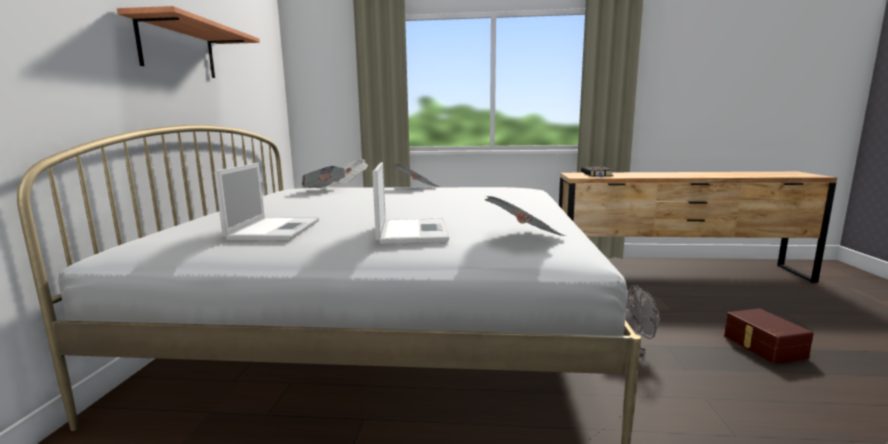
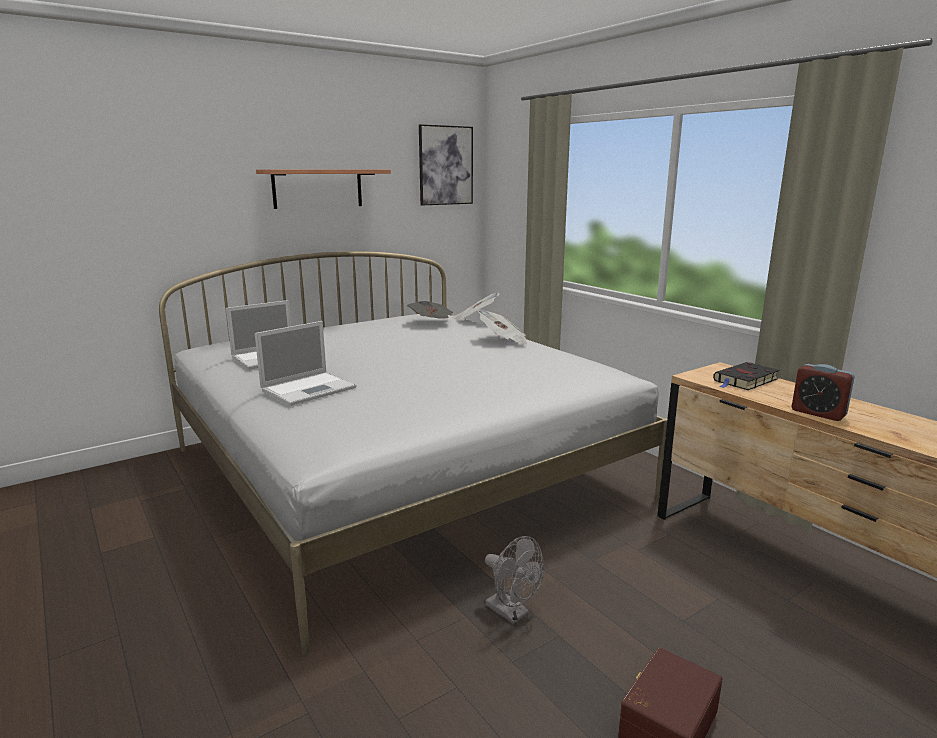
camera: 50 degrees right, 5 degrees up
newspaper [485,196,566,236] -> none
none -> picture [419,124,473,205]
none -> alarm clock [791,364,855,421]

